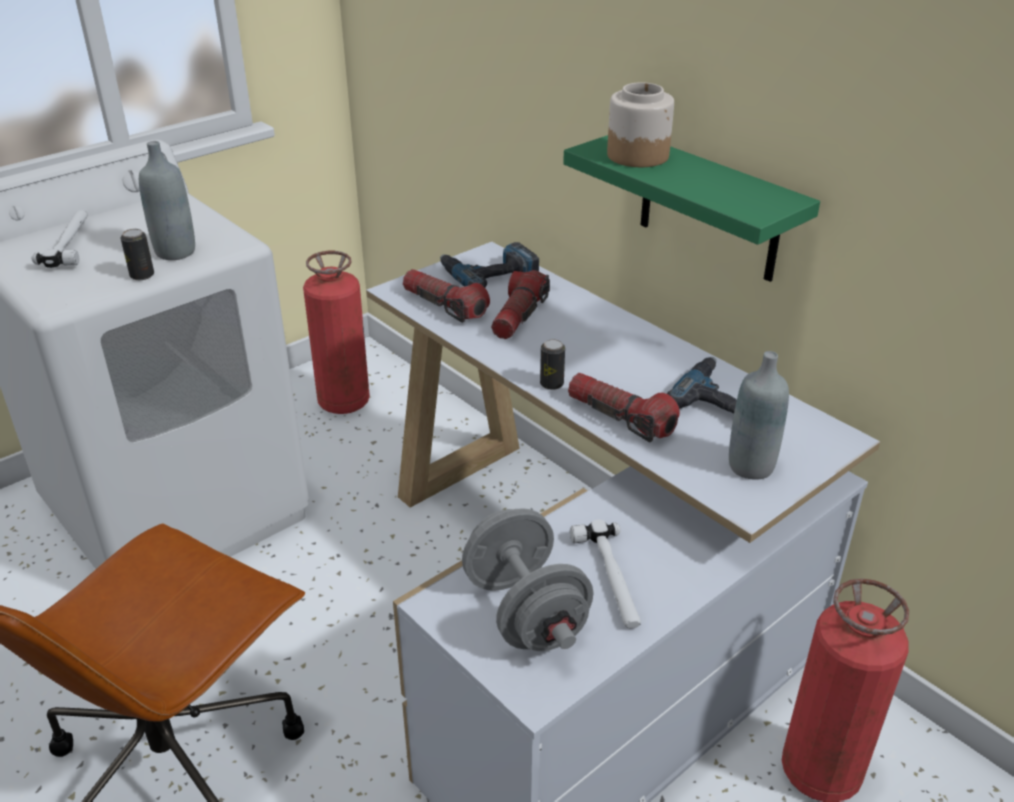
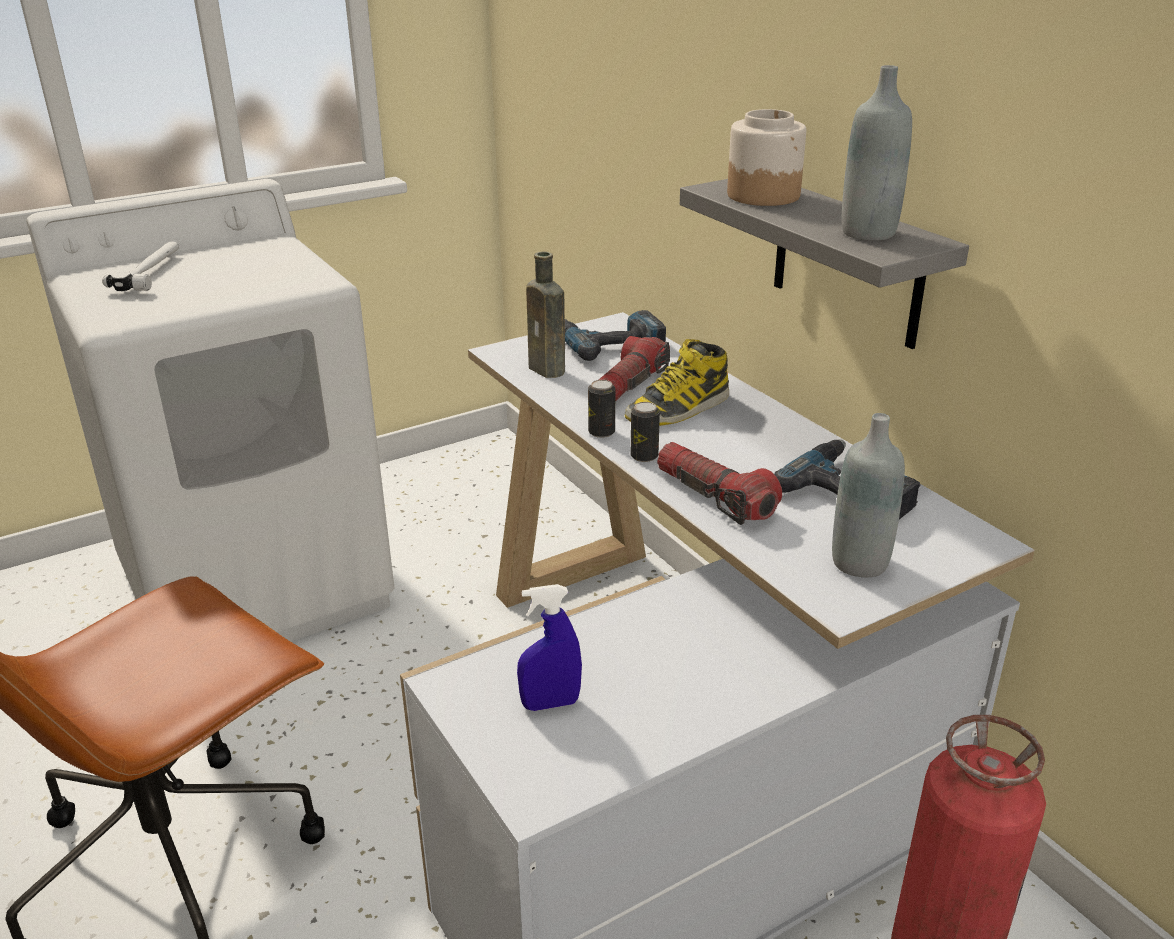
camera: 10 degrees right, 5 degrees down
can [120,229,154,280] -> can moved to [588,380,615,438]
grey bottle [139,141,195,260] -> grey bottle moved to [842,65,912,241]
fire extinguisher [303,251,370,414] -> none
flashlight [403,269,490,323] -> brown bottle [526,252,565,378]
grey dumbbell [462,508,593,651] -> blue spray bottle [517,584,582,711]
green shelf [563,135,820,282] -> grey shelf [680,179,969,349]
hammer [570,520,641,629] -> none
none -> boot [625,339,729,426]

